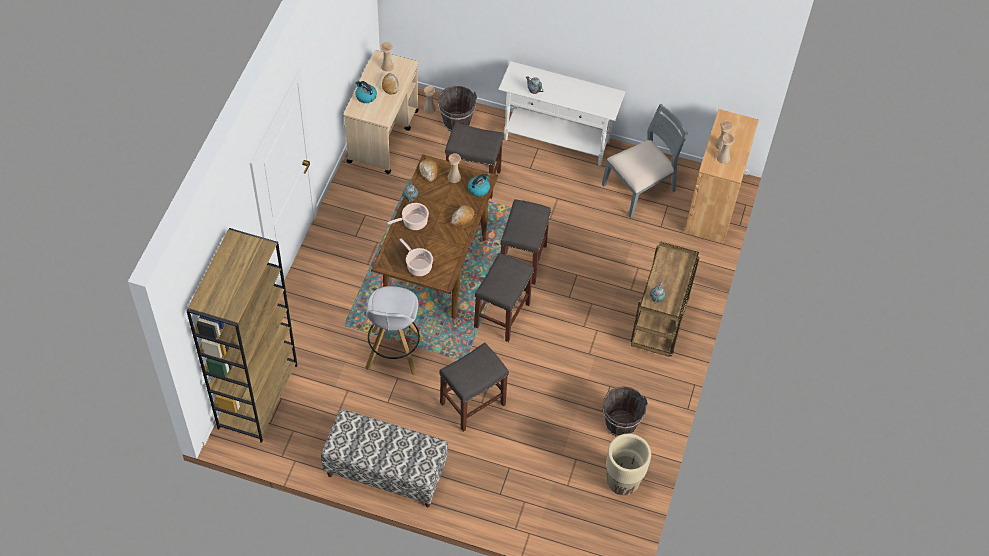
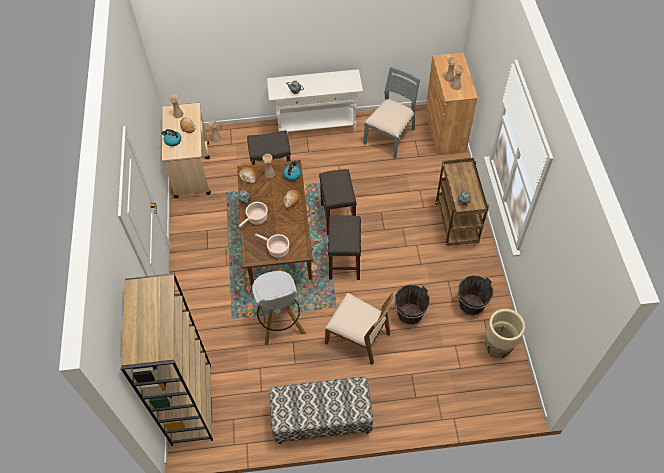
camera: 20 degrees left, 0 degrees up
brown bucket [437,86,477,131] -> brown bucket moved to [395,285,430,325]
grey stool [439,342,509,432] -> brown chair [325,293,394,365]

